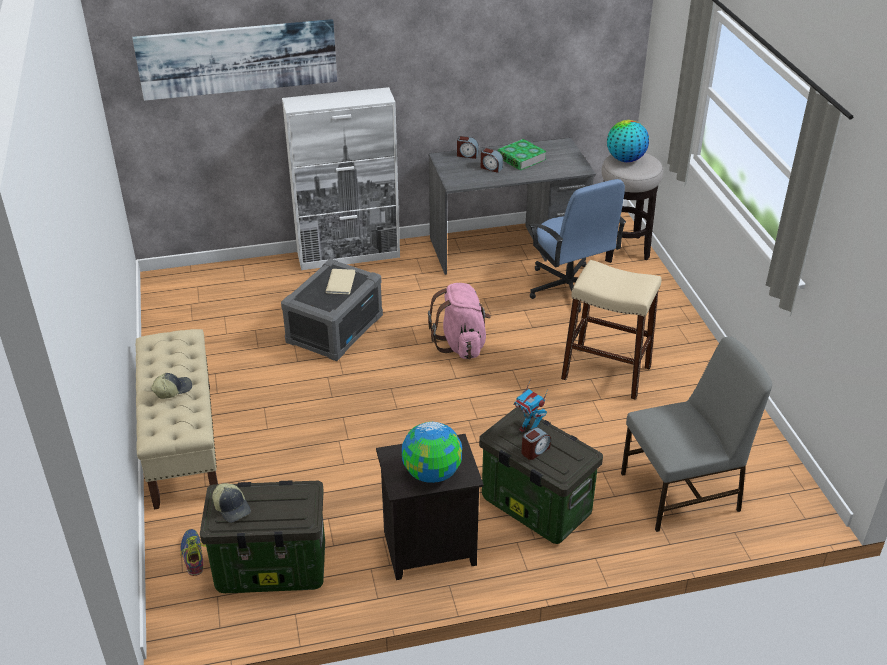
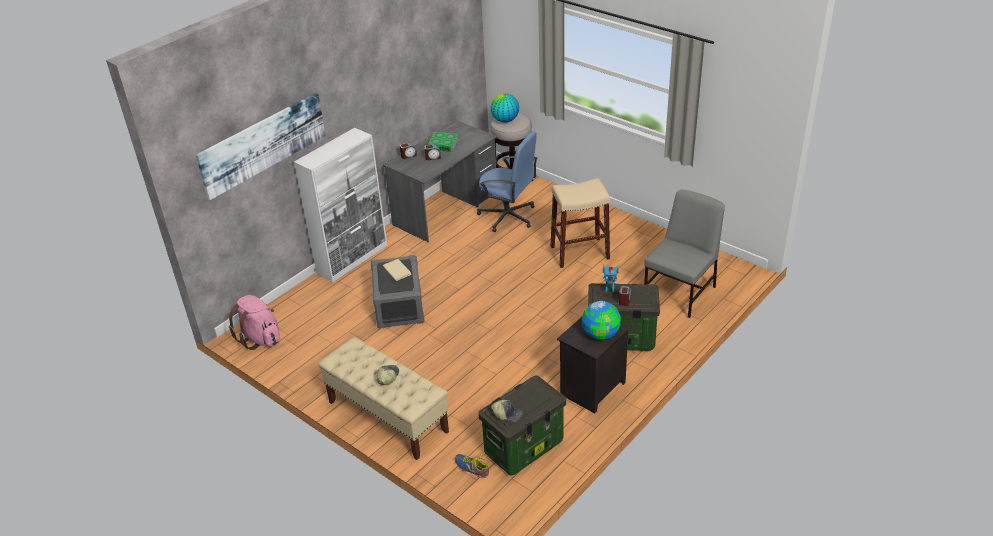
camera: 35 degrees left, 0 degrees up
pink backpack [428,283,491,359] -> pink backpack moved to [229,295,280,350]

